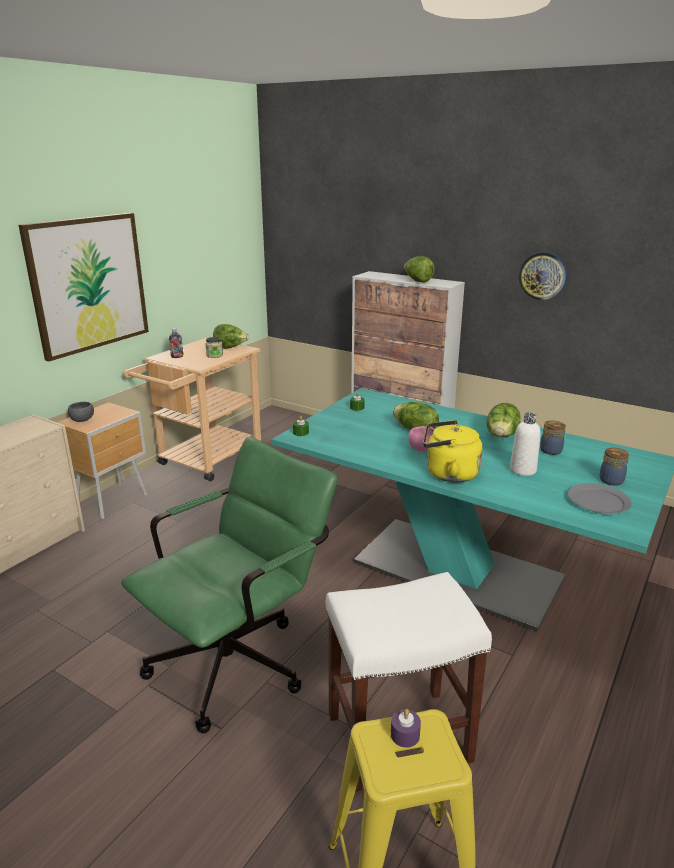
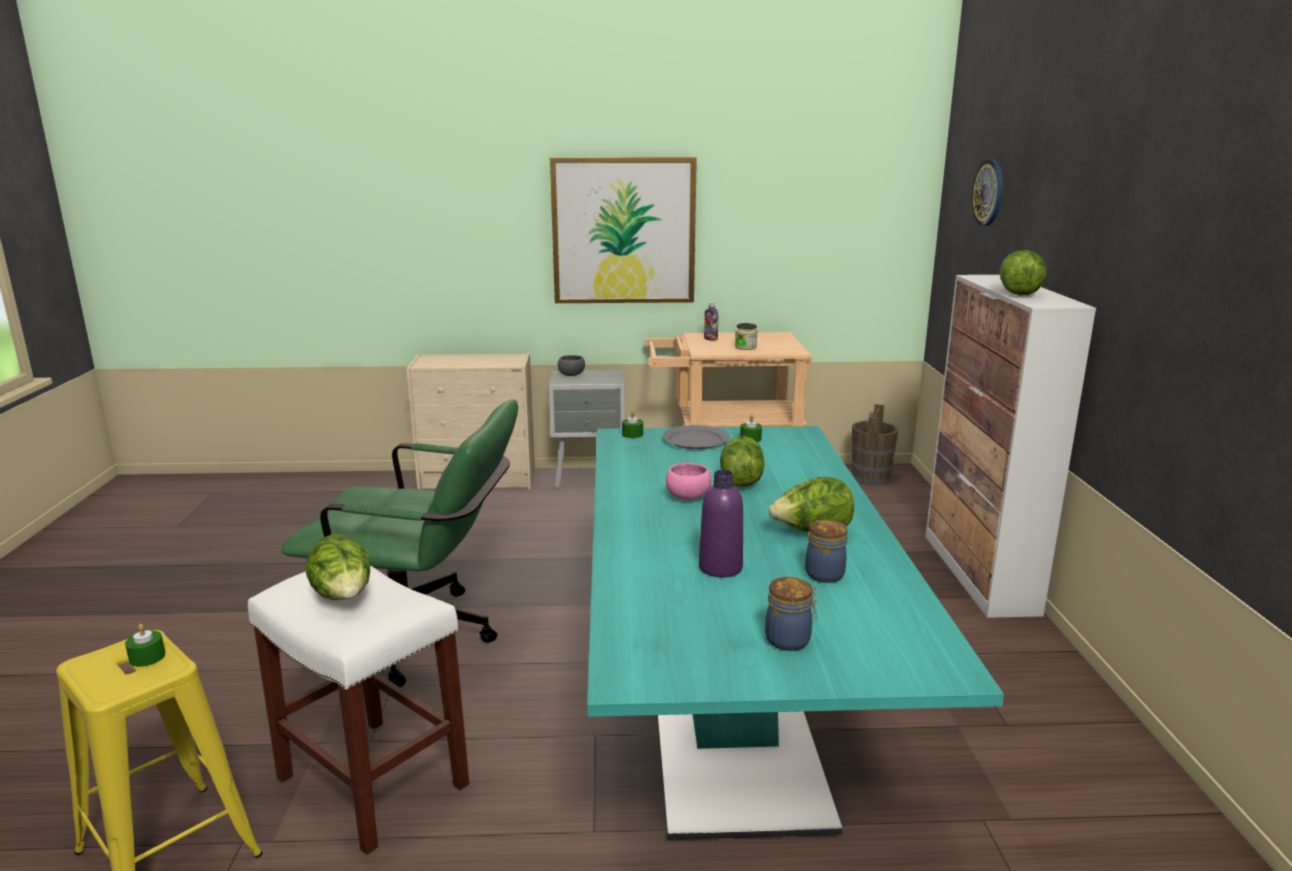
camera: 55 degrees right, 5 degrees down
brown nightstand [57,402,148,520] -> grey nightstand [549,370,625,488]
lettuce [213,324,249,349] -> lettuce moved to [306,534,371,600]
purple candle [391,709,421,748] -> green candle [125,624,165,667]
yellow kettle [423,420,483,483] -> none
white bottle [510,413,541,476] -> purple bottle [699,470,743,577]
wall clock [518,252,567,301] -> wall clock moved to [971,159,1003,226]
grey plate [568,483,632,514] -> grey plate moved to [663,425,729,449]
none -> brown bucket [851,404,898,485]

